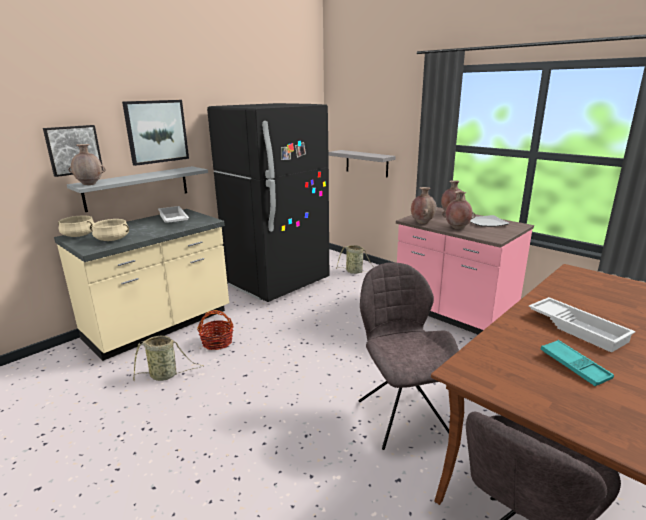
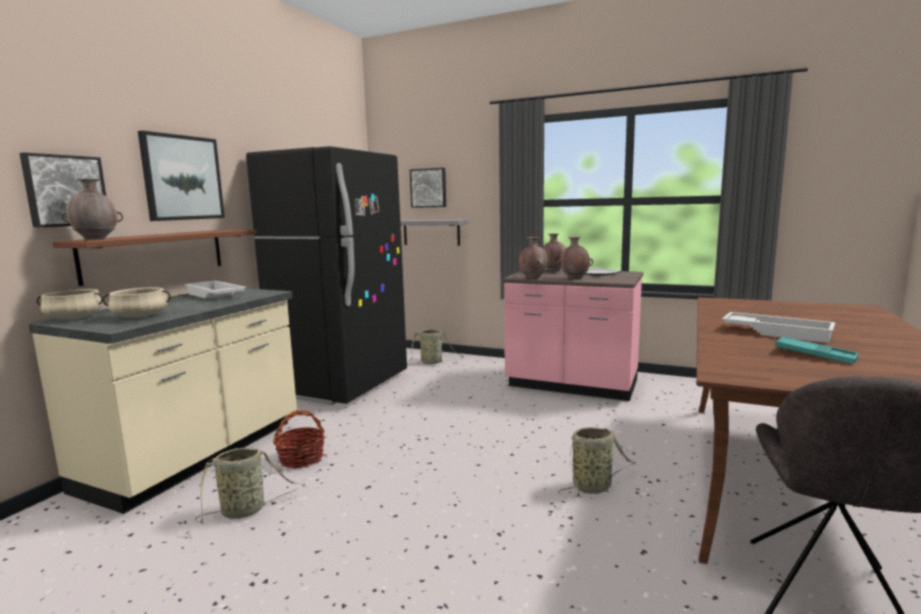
camera: 20 degrees left, 10 degrees down
grey shelf [67,166,208,212] -> brown shelf [52,229,257,286]
grey chair [359,262,459,450] -> basket [559,427,636,498]
none -> picture [410,168,446,208]

